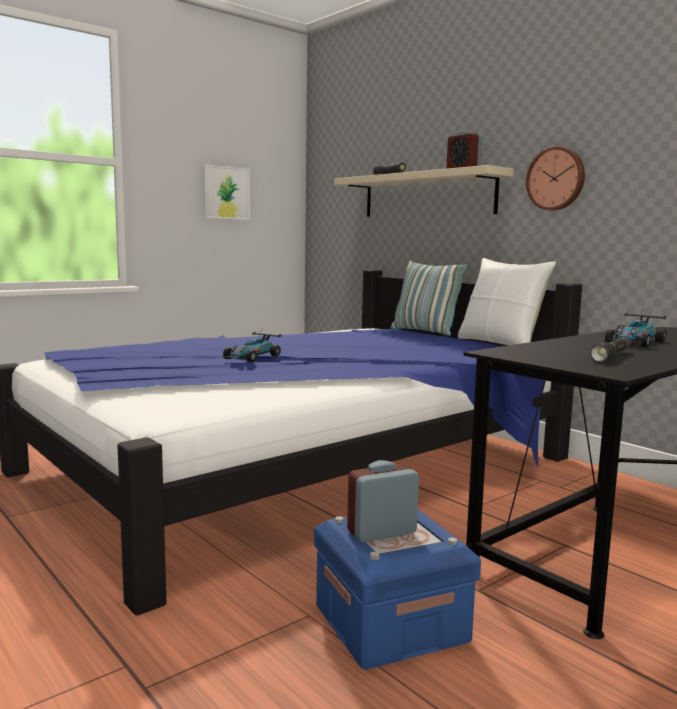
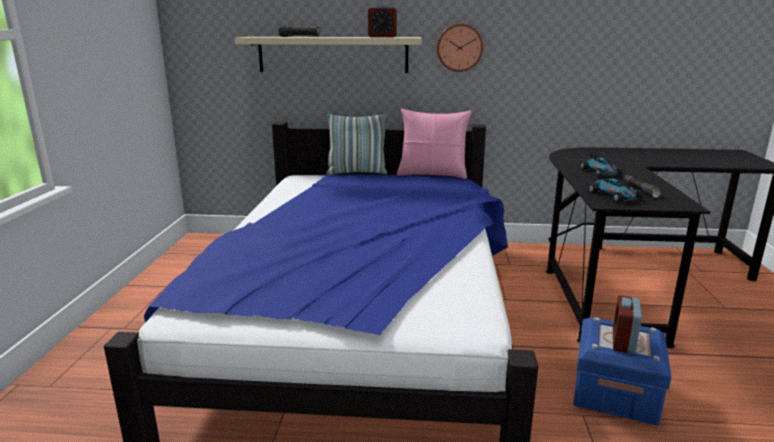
camera: 45 degrees left, 10 degrees up
picture [203,165,250,220] -> none
toy car [223,327,282,362] -> toy car moved to [588,169,643,202]
white pillow [458,258,556,345] -> pink pillow [397,109,472,179]

